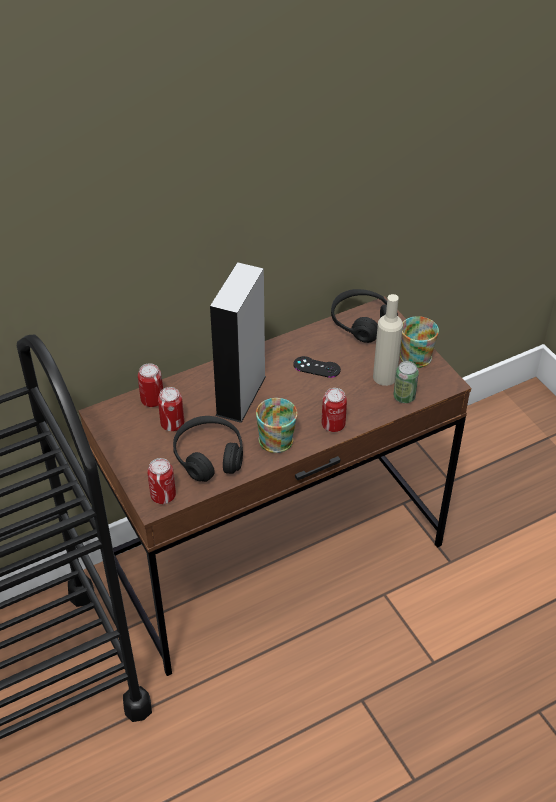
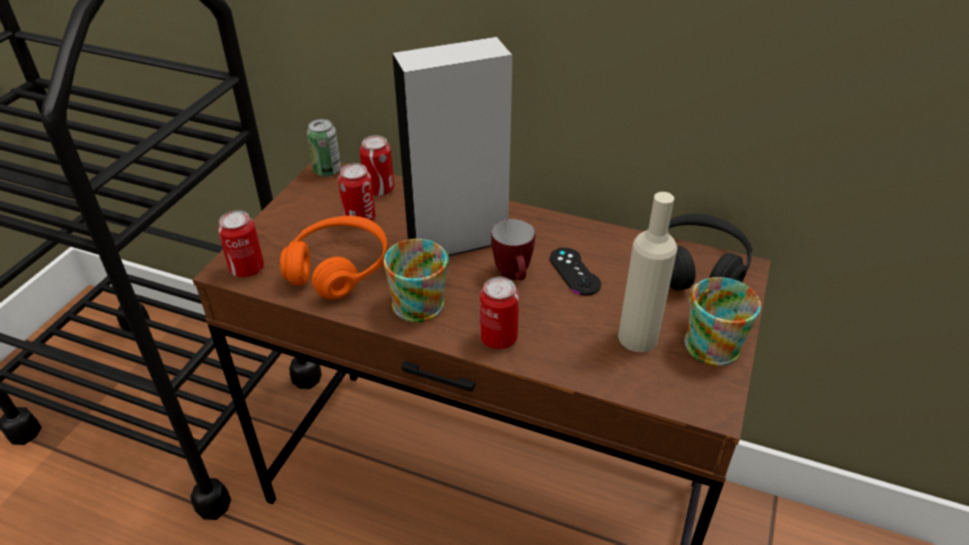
camera: 50 degrees right, 5 degrees down
black headphones [173,416,243,482] -> orange headphones [280,216,388,300]
can [393,361,419,403] -> can moved to [307,119,341,177]
none -> mug [491,219,535,280]

